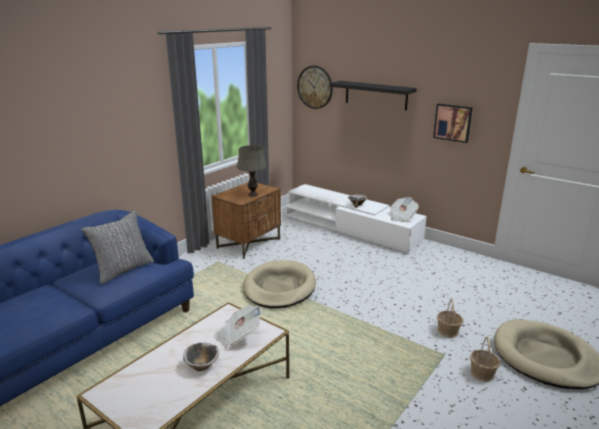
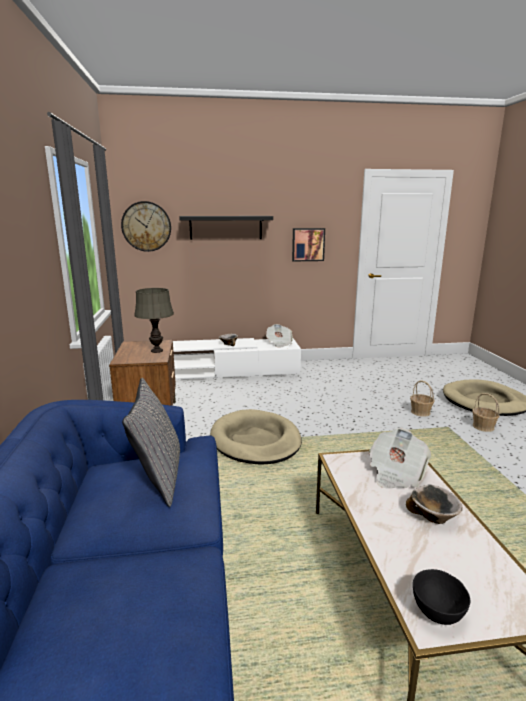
camera: 45 degrees left, 5 degrees down
none -> black bowl [413,569,470,625]

